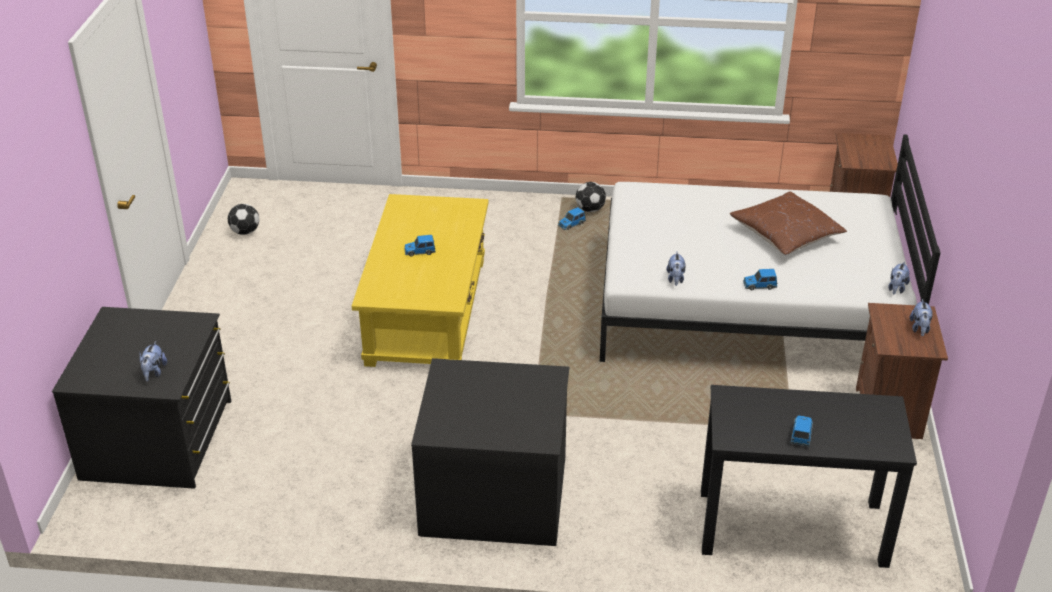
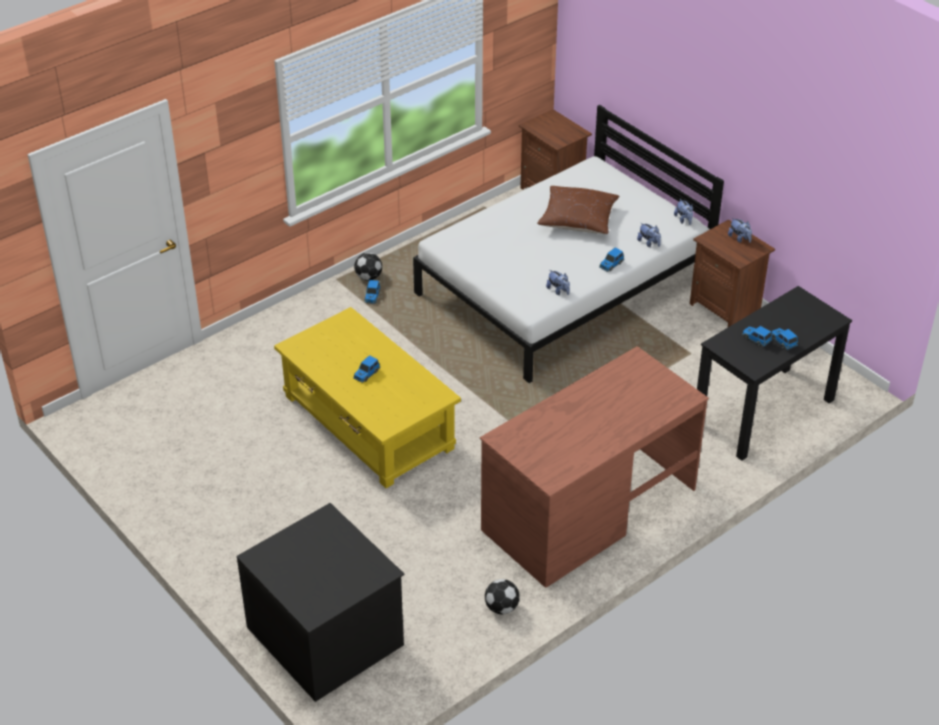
camera: 45 degrees left, 5 degrees up
plush toy [139,341,167,381] -> plush toy moved to [637,223,661,247]
football [228,204,259,235] -> football moved to [485,579,520,614]
black dresser [411,358,569,546] -> brown desk [480,346,709,588]
none -> toy car [742,326,772,347]

